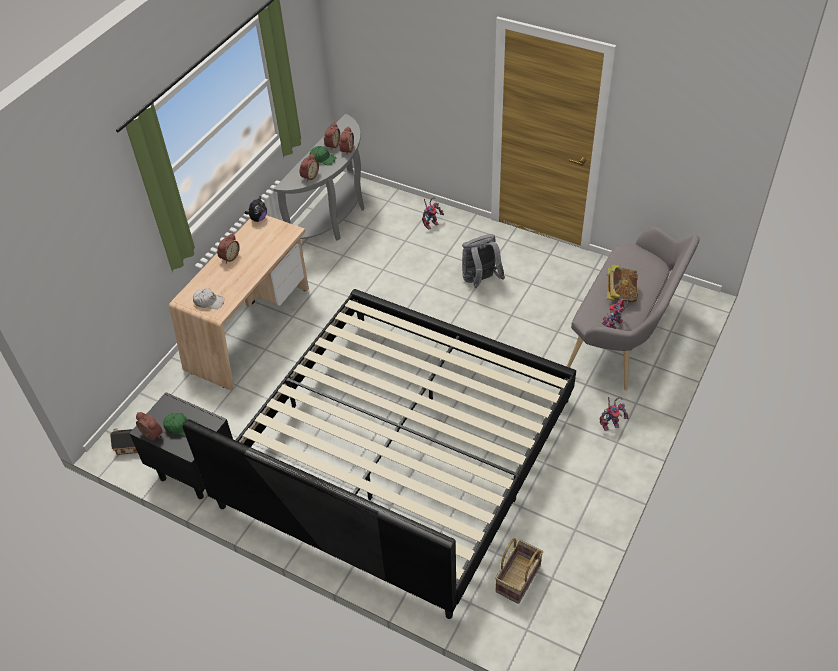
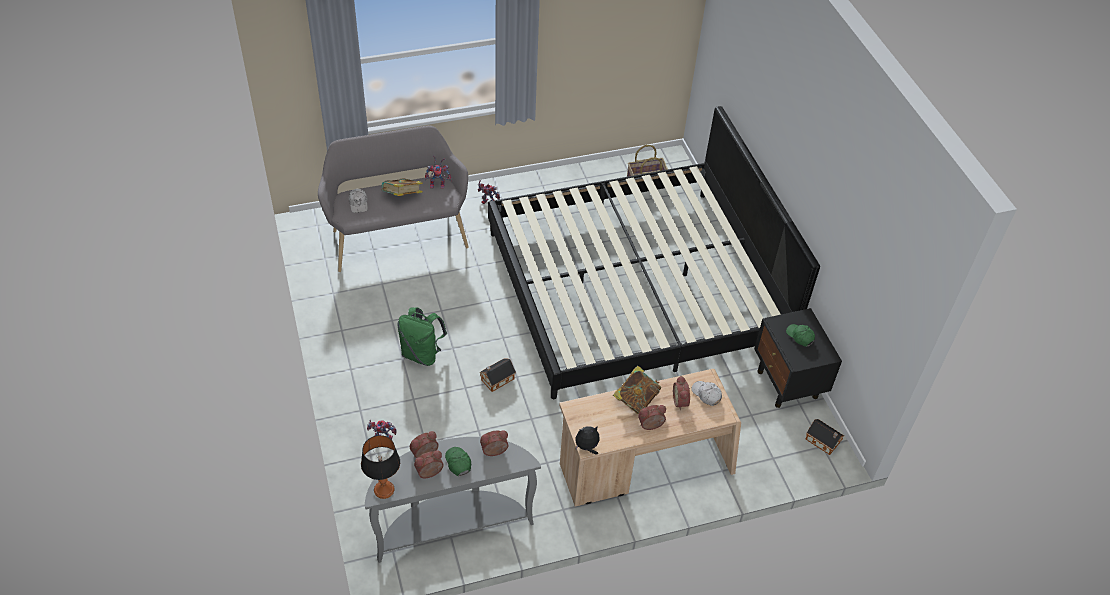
camera: 140 degrees left, 0 degrees up
alarm clock [136,412,163,441] -> alarm clock moved to [673,376,690,410]
grey backpack [462,234,505,288] -> green backpack [398,307,447,366]
none -> white cap [349,189,368,213]
none -> table lamp [361,435,400,499]
none -> toy house [479,359,516,392]
none -> book [613,366,661,414]

